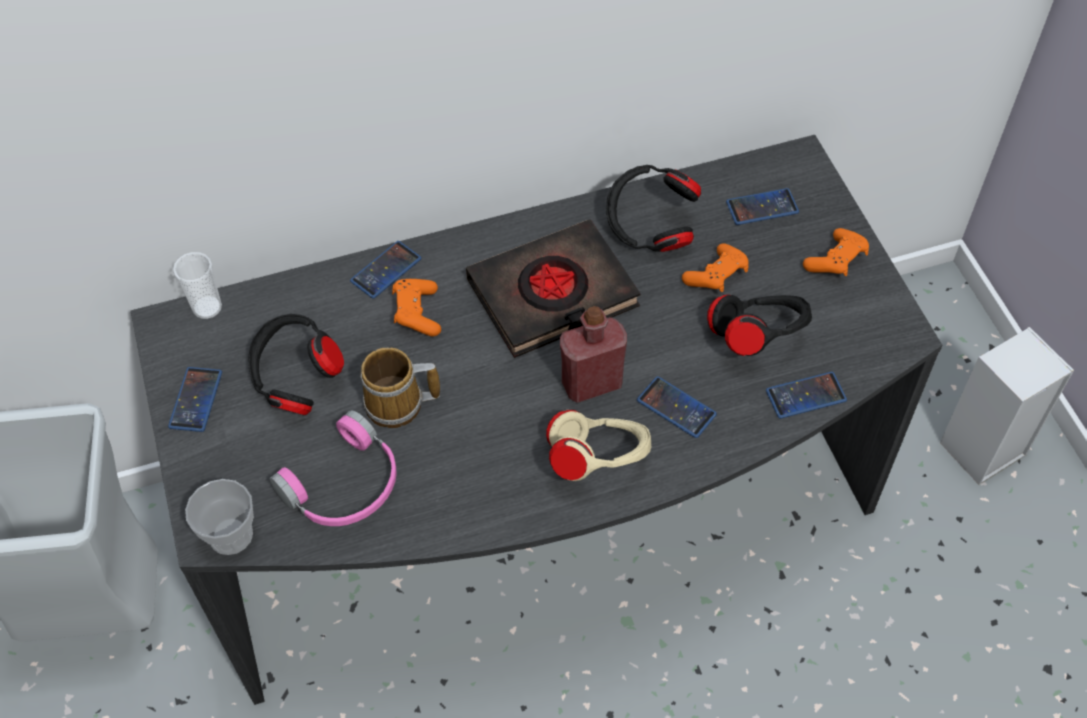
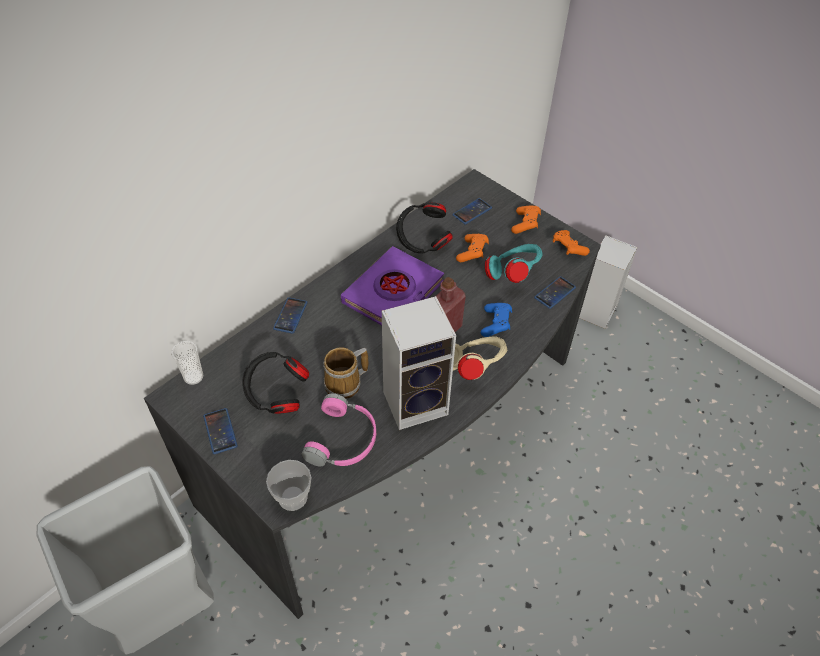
camera: 30 degrees left, 5 degrees down
orange game controller [392,279,441,336] -> orange game controller moved to [553,230,590,256]
black book [466,219,641,358] -> purple book [341,246,444,326]
phone [637,376,717,438] -> blue game controller [481,303,512,337]
black headphones [707,294,812,356] -> turquoise headphones [485,244,543,283]
none -> speaker [382,296,456,430]

